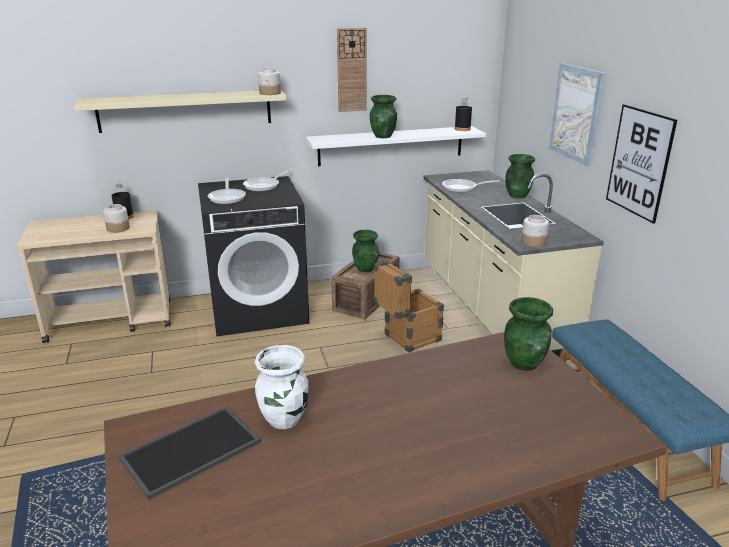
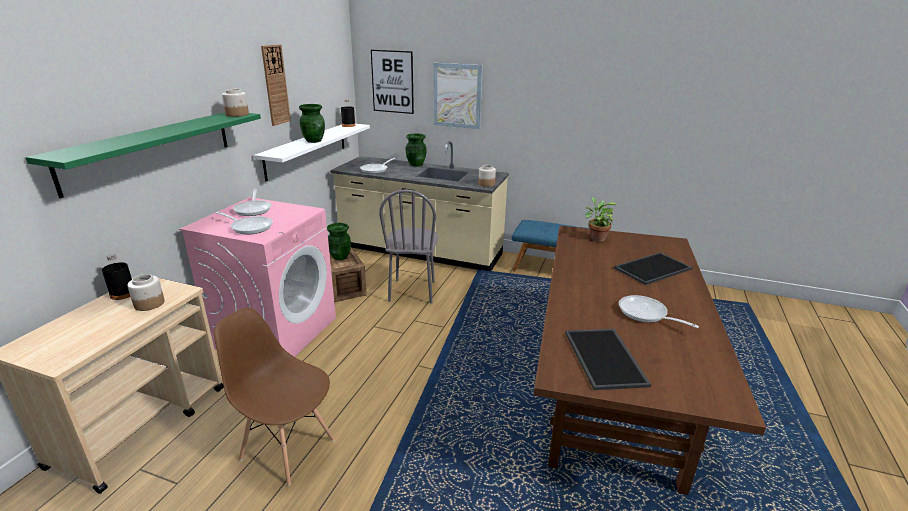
camera: 55 degrees left, 0 degrees up
beige shelf [74,90,287,133] -> green shelf [25,112,261,198]
black washing machine [198,176,309,337] -> pink washing machine [179,197,336,357]
white vase [255,345,309,429] -> none
crate [374,260,444,353] -> grey chair [379,189,438,304]
green vase [504,297,553,371] -> potted plant [585,197,617,241]
picture [606,104,677,224] -> picture moved to [371,50,414,114]
none -> brown chair [214,308,335,486]
none -> tray [614,252,693,285]
none -> frying pan [619,295,699,328]

